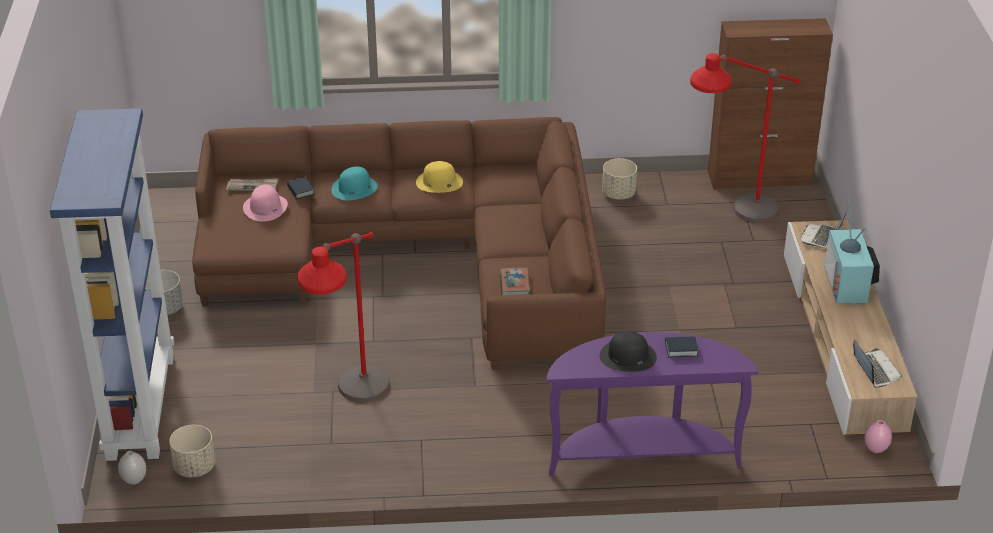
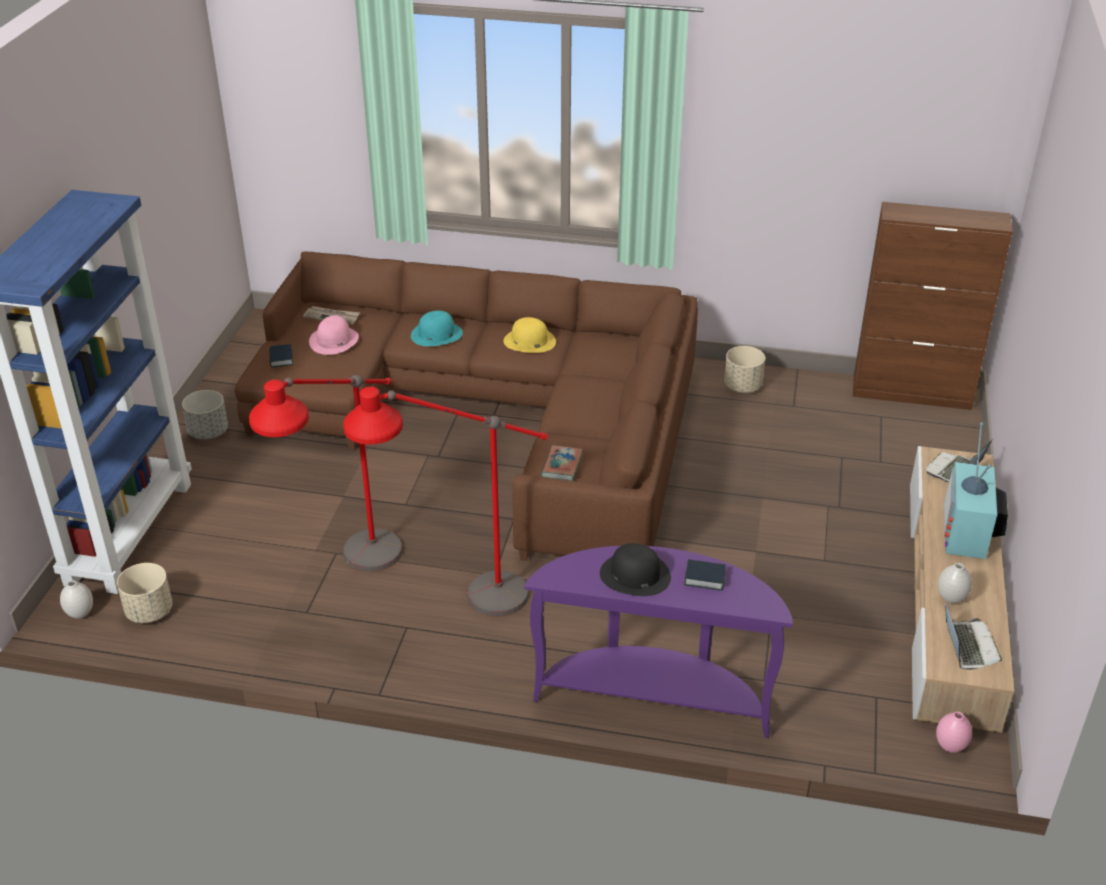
camera: 15 degrees right, 0 degrees up
book [287,177,314,199] -> book moved to [269,344,293,368]
red floor lamp [690,53,800,223] -> red floor lamp moved to [343,386,548,617]
none -> white vase [938,563,972,603]

